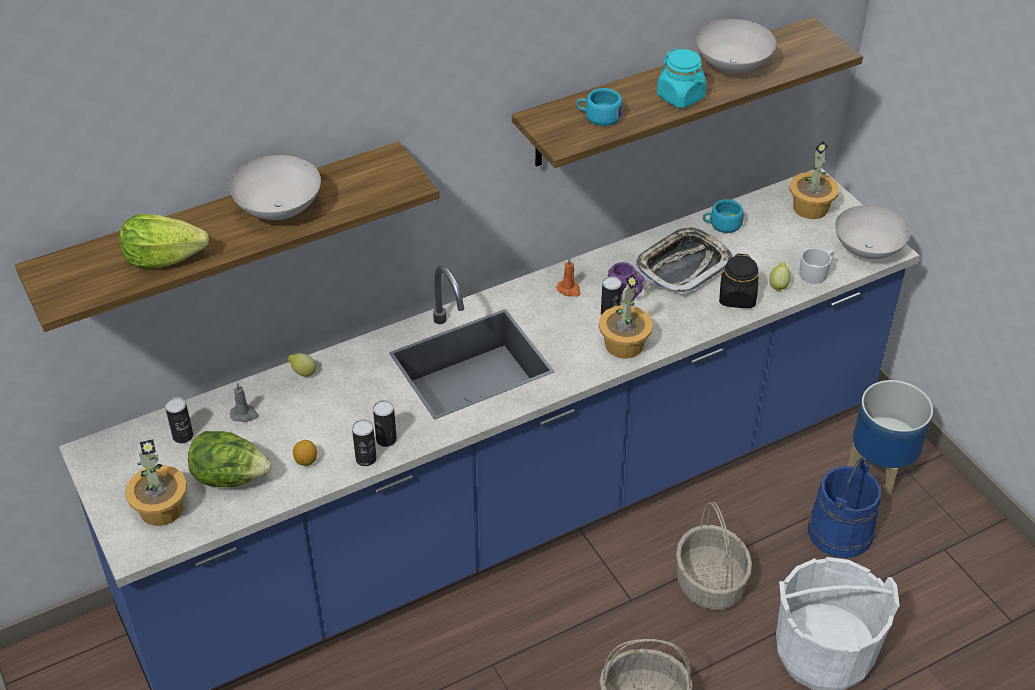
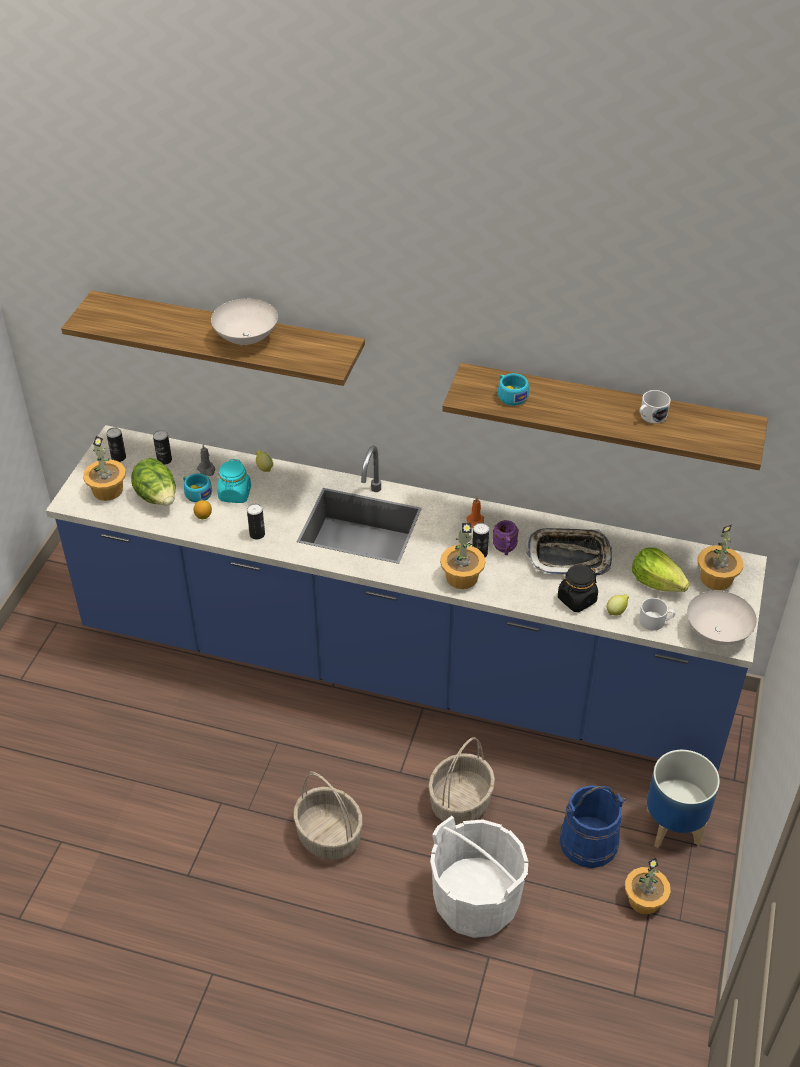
camera: 45 degrees right, 0 degrees up
lettuce [119,214,209,269] -> lettuce moved to [632,548,690,592]
can [352,420,377,466] -> can moved to [106,427,126,462]
turquoise jar [657,48,706,108] -> turquoise jar moved to [217,459,251,503]
white bowl [696,19,776,73] -> white mug [639,390,671,423]
turquoise cup [703,199,743,233] -> turquoise cup moved to [183,473,212,502]
none -> potted plant [625,858,671,914]

